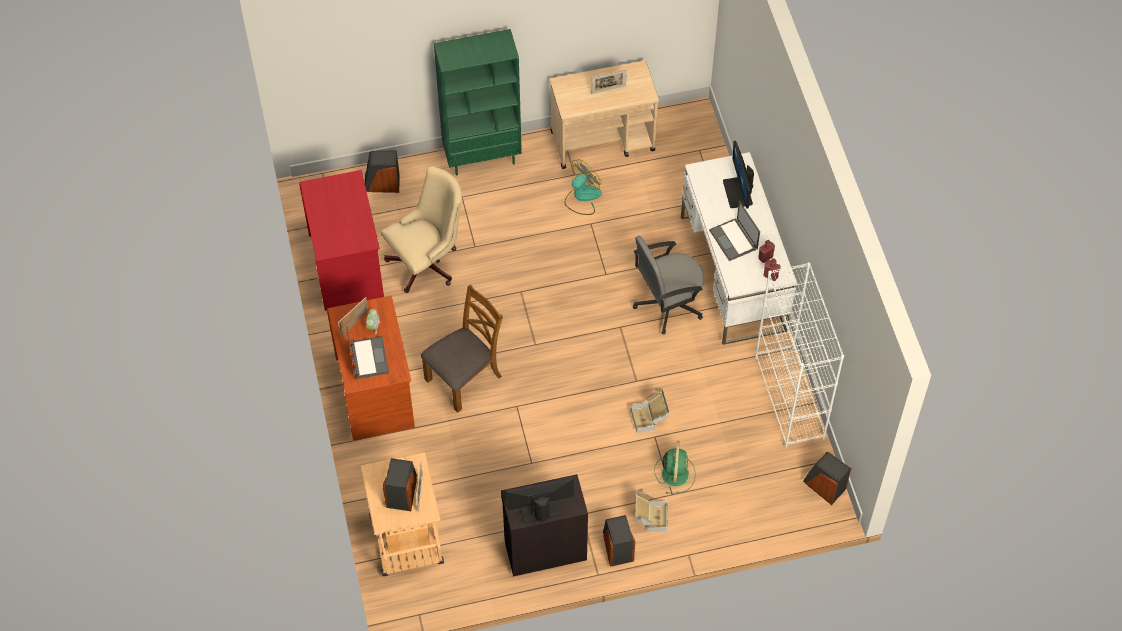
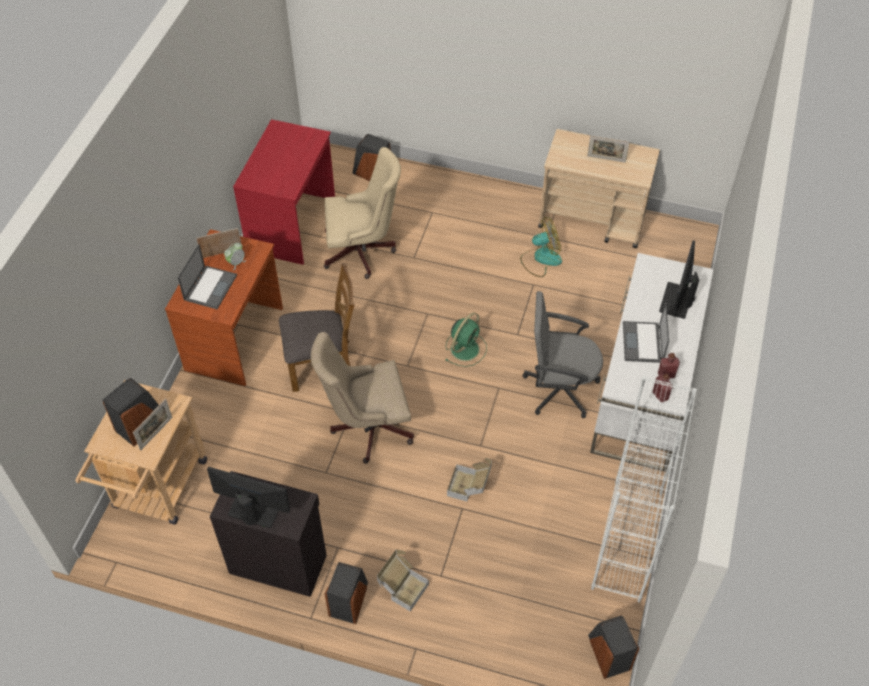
camera: 30 degrees right, 5 degrees down
green bookcase [434,29,522,175] -> none
green fan [654,441,696,494] -> green fan moved to [446,312,487,367]
none -> beige office chair [311,332,414,464]

